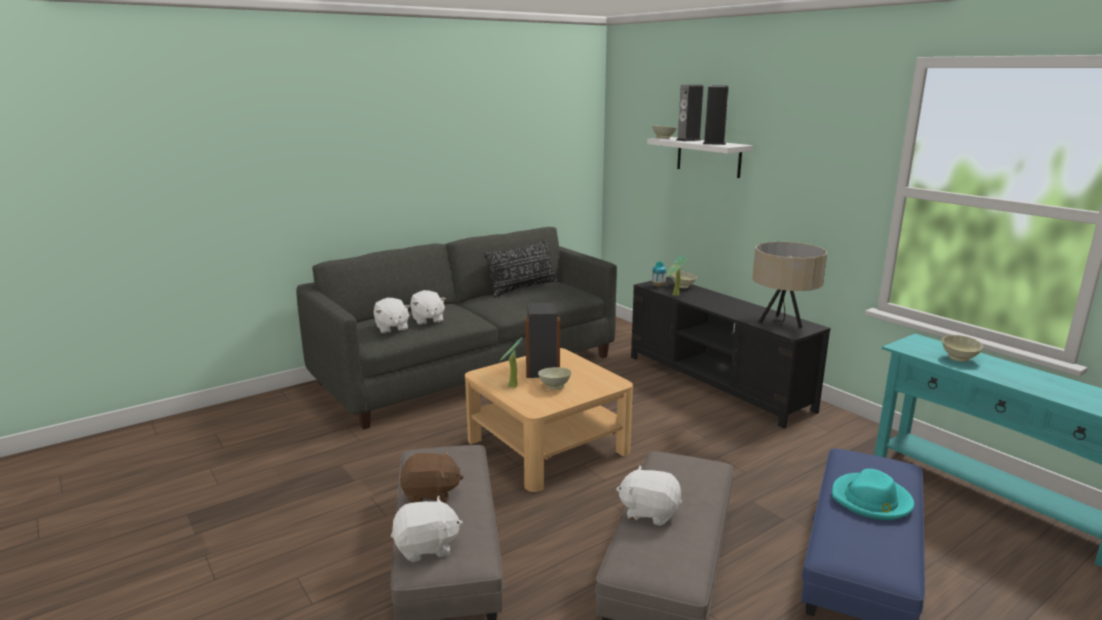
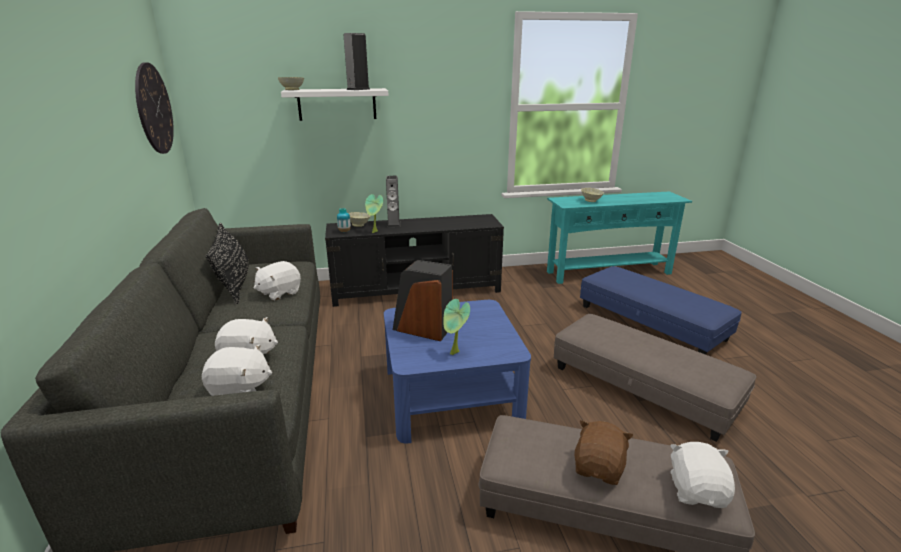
camera: 65 degrees left, 5 degrees up
beige coffee table [465,348,633,492] -> blue coffee table [384,300,531,443]
beige bowl [538,367,572,390] -> none
white plush toy [616,465,682,526] -> white plush toy moved to [254,261,301,301]
speaker [677,84,703,141] -> speaker moved to [386,176,400,227]
beige table lamp [752,242,827,329] -> none
turquoise hat [832,469,914,520] -> none
none -> wall clock [135,62,174,154]

